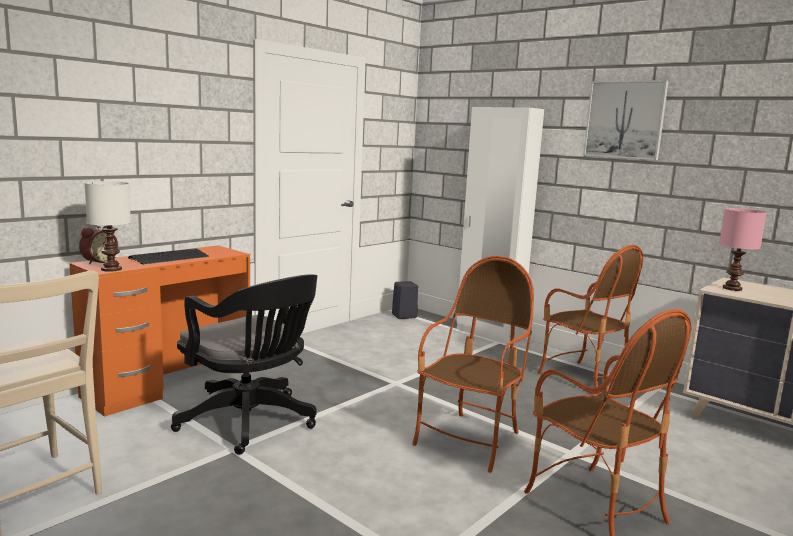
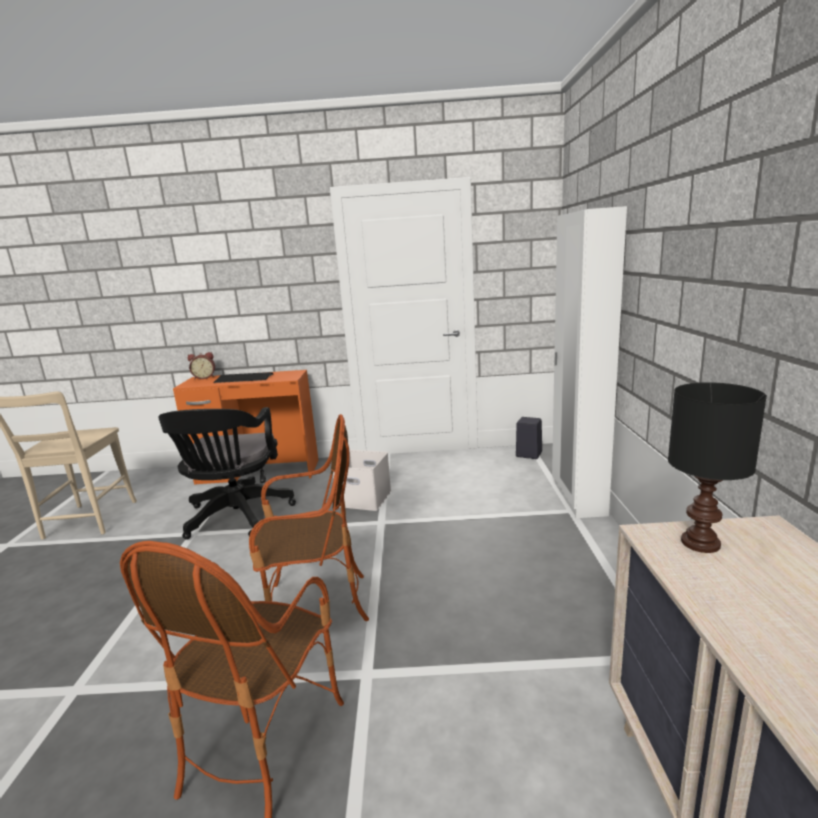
camera: 50 degrees right, 5 degrees up
white table lamp [85,181,131,272] -> none
armchair [537,245,643,394] -> none
picture [583,80,669,160] -> none
pink table lamp [719,208,767,291] -> black table lamp [668,382,767,553]
none -> white storage box [333,450,391,511]

